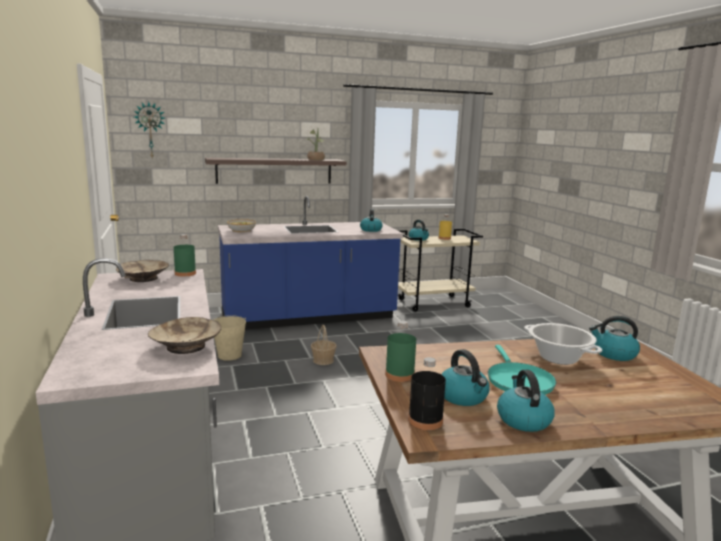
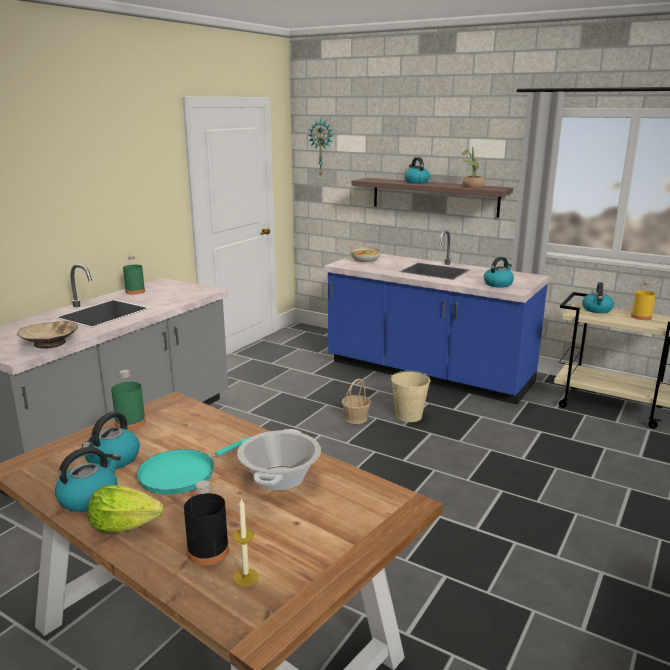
camera: 50 degrees right, 5 degrees up
beige bowl [116,260,169,282] -> none
green bottle [174,234,196,277] -> green bottle moved to [123,255,145,294]
beige bucket [213,315,246,361] -> beige bucket moved to [391,371,430,422]
black bottle [408,357,446,430] -> black bottle moved to [184,480,229,566]
kettle [589,316,640,361] -> kettle moved to [404,157,430,184]
none -> lettuce [88,485,163,533]
none -> candle [233,498,258,586]

